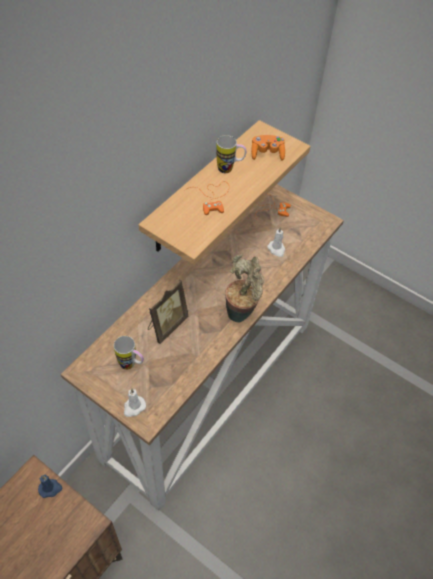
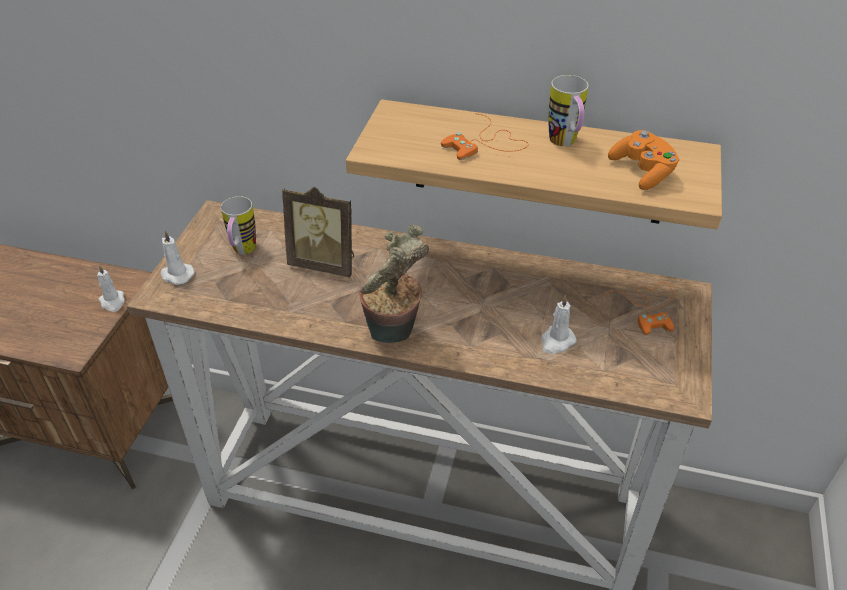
camera: 70 degrees right, 10 degrees down
blue candle [38,475,62,498] -> white candle [97,265,125,312]

